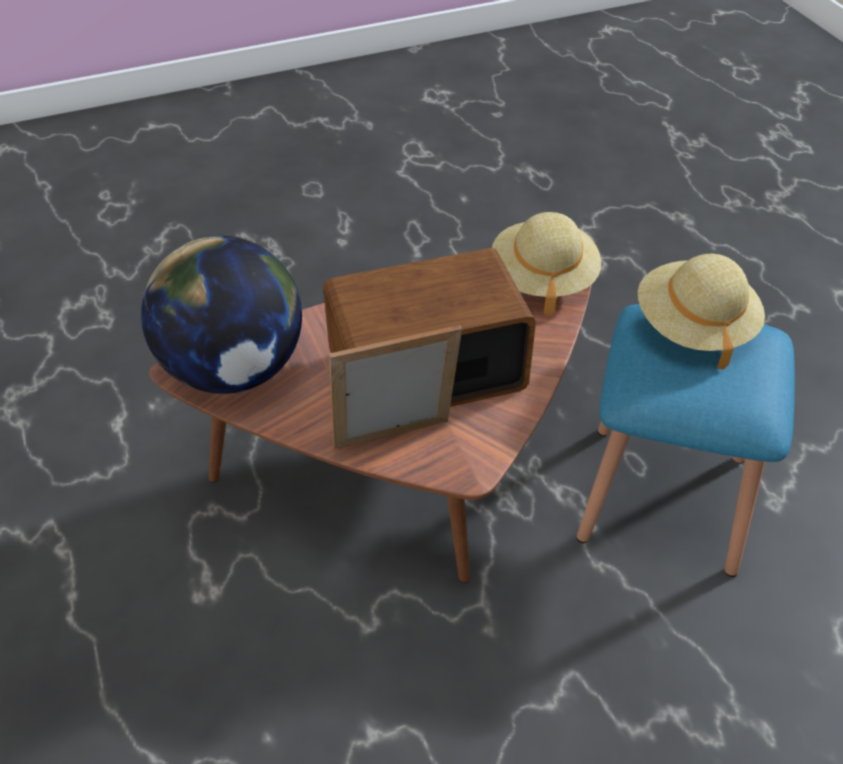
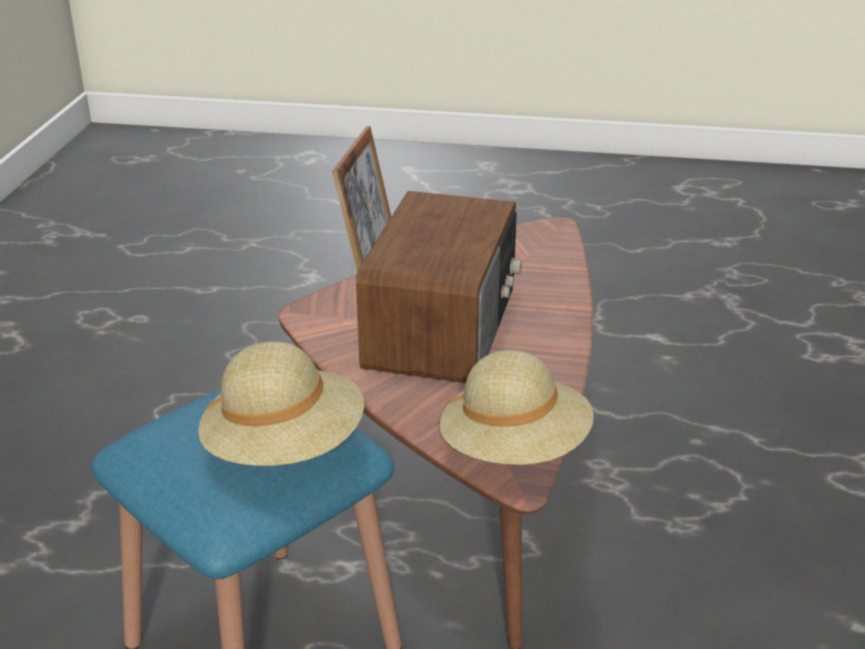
camera: 120 degrees right, 15 degrees down
globe [141,236,302,394] -> none

